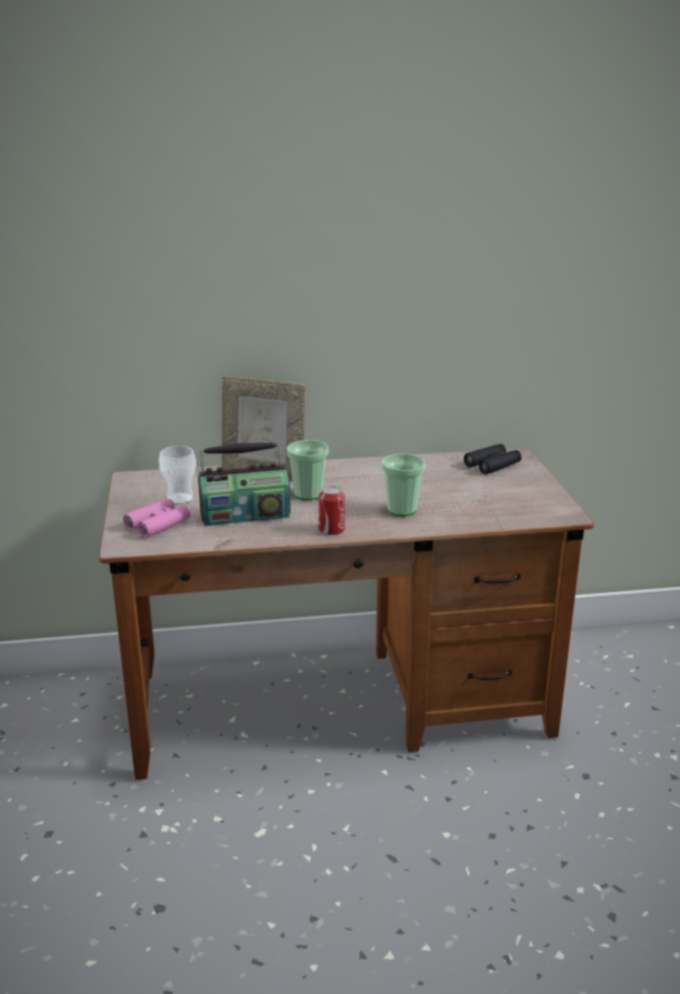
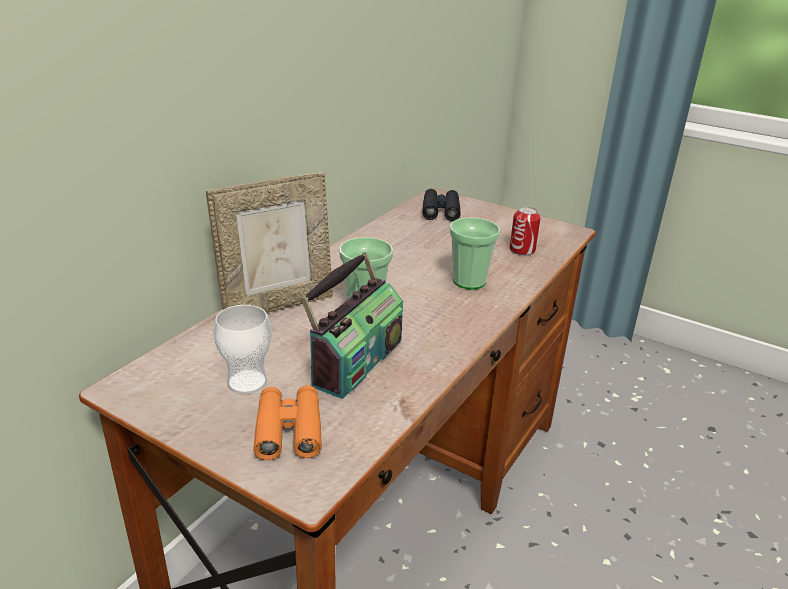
camera: 50 degrees left, 5 degrees up
pink binoculars [123,499,190,538] -> orange binoculars [253,385,322,460]
can [319,486,345,535] -> can moved to [510,207,541,256]

